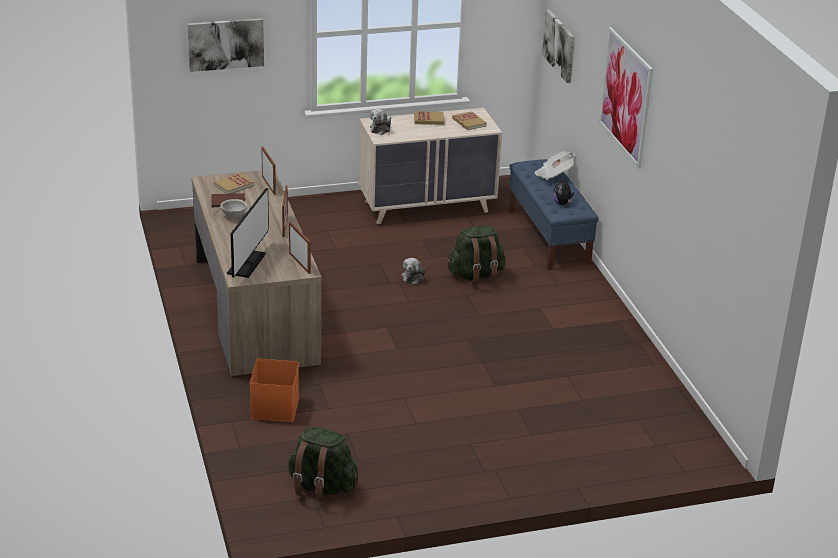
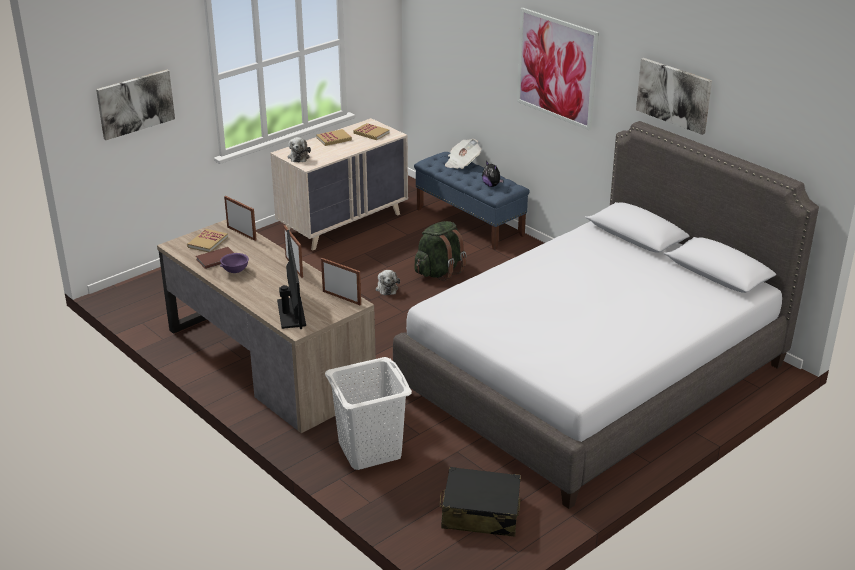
camera: 25 degrees left, 0 degrees up
grey bowl [219,199,248,218] -> purple bowl [220,253,249,273]
orange storage box [250,359,299,422] -> white laundry basket [325,357,412,470]
green backpack [288,427,358,502] -> black suitcase [440,467,521,537]
picture [542,9,575,83] -> picture moved to [636,58,712,135]
none -> grey bed [393,121,819,509]

